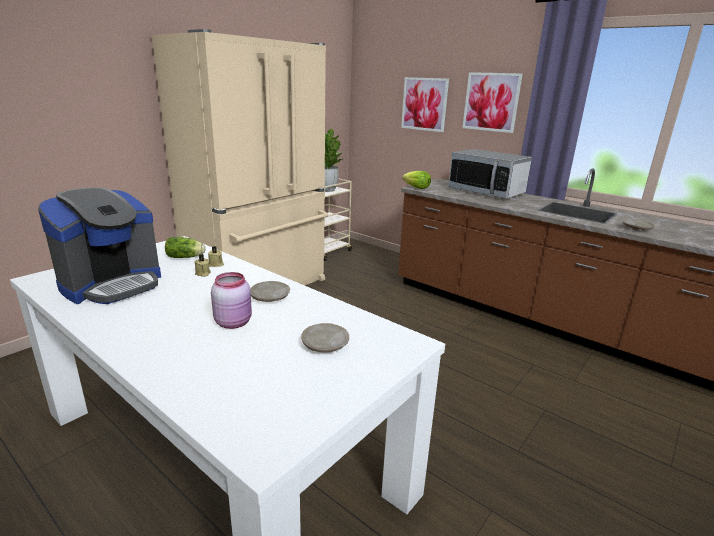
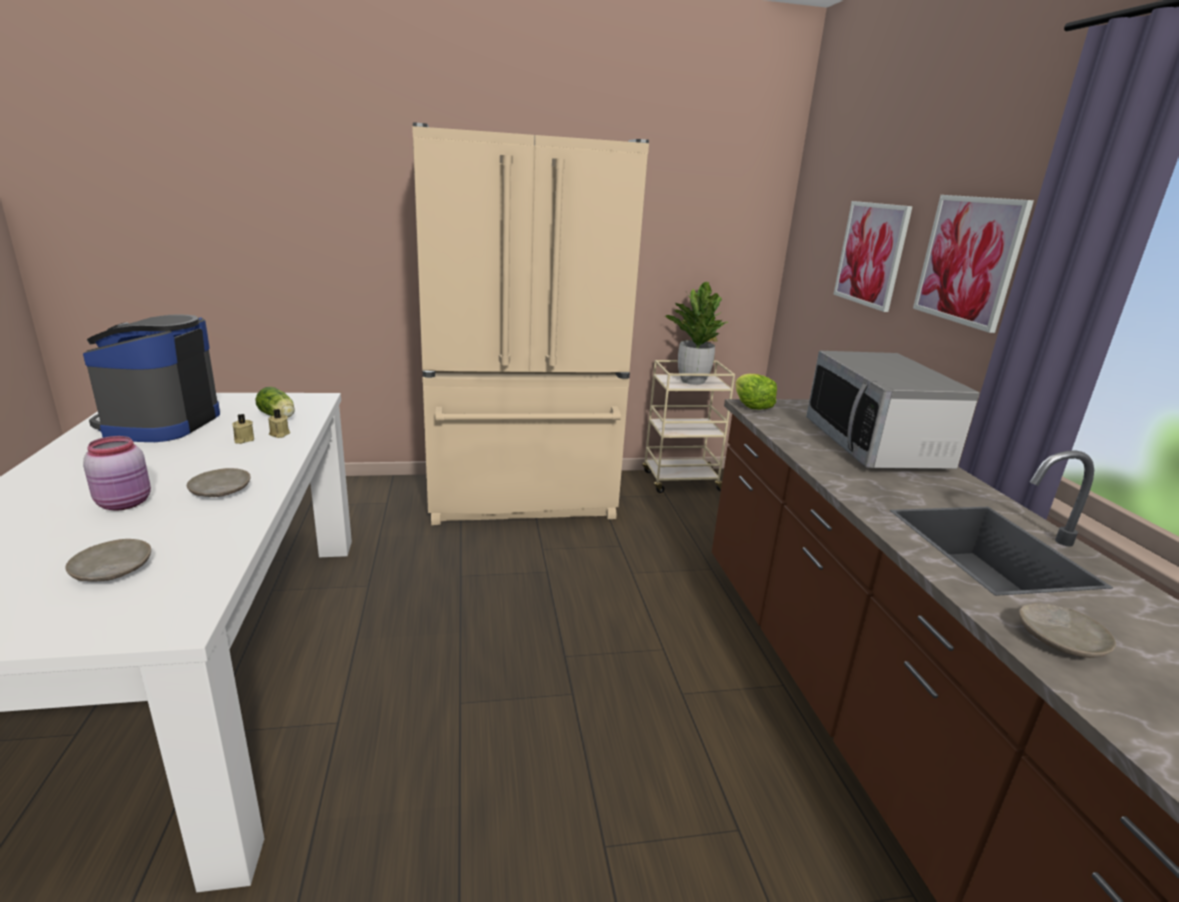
camera: 40 degrees right, 0 degrees up
coffee machine [38,187,161,304] -> coffee machine turned 105 degrees clockwise [83,314,220,442]

